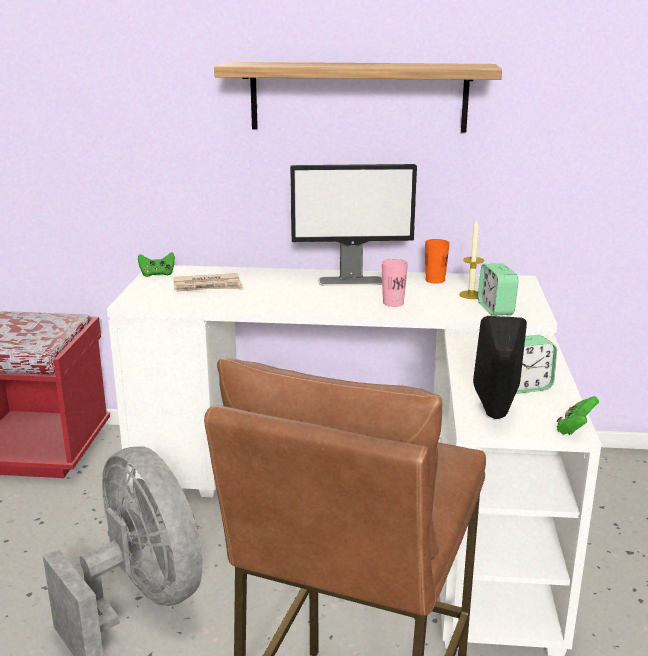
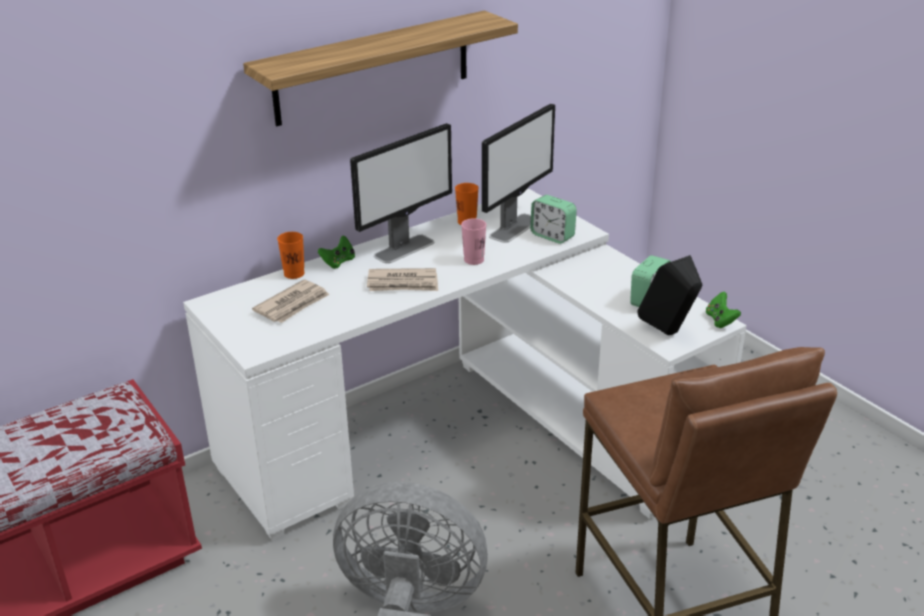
camera: 40 degrees left, 10 degrees up
green game controller [138,252,175,277] -> green game controller moved to [318,236,355,269]
candle [459,219,484,299] -> monitor [482,104,555,243]
none -> orange cup [277,232,304,279]
none -> newspaper [367,268,438,291]

